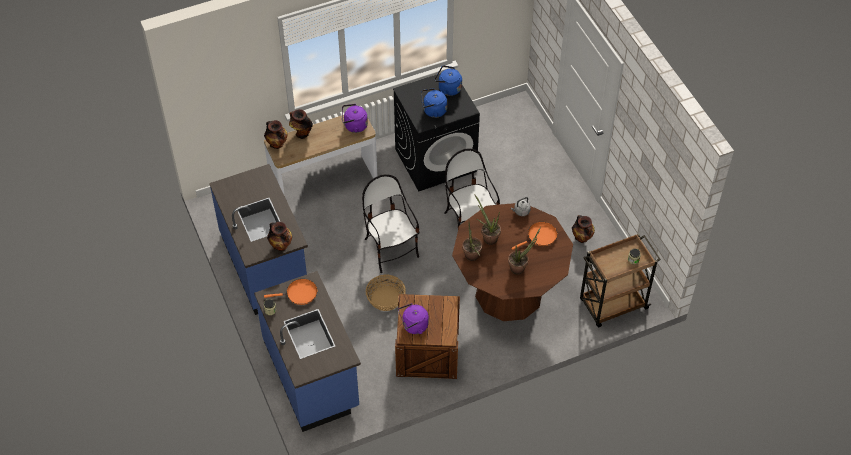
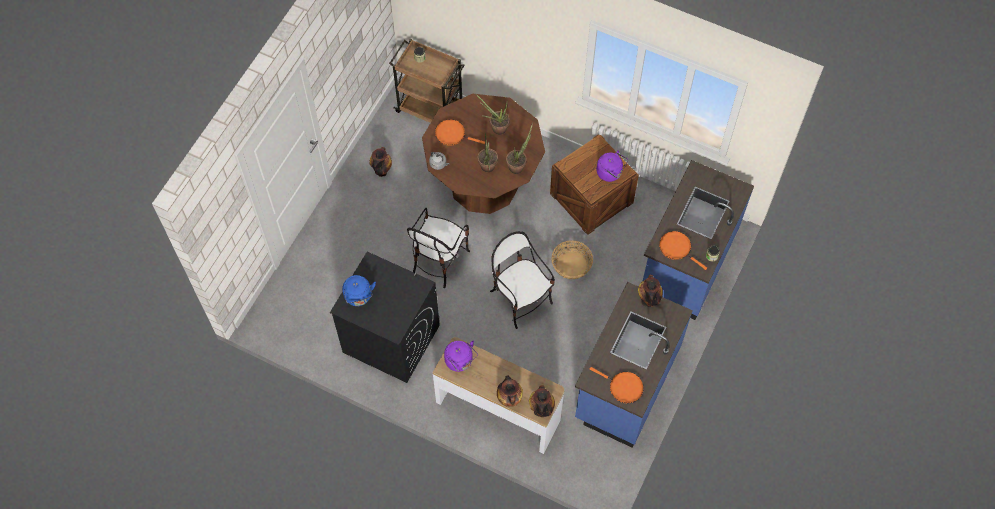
camera: 130 degrees left, 10 degrees up
chair [362,174,419,273] -> chair turned 120 degrees clockwise [490,231,555,329]
blue kettle [422,88,447,118] -> none
none -> orange frying pan [590,367,644,403]

